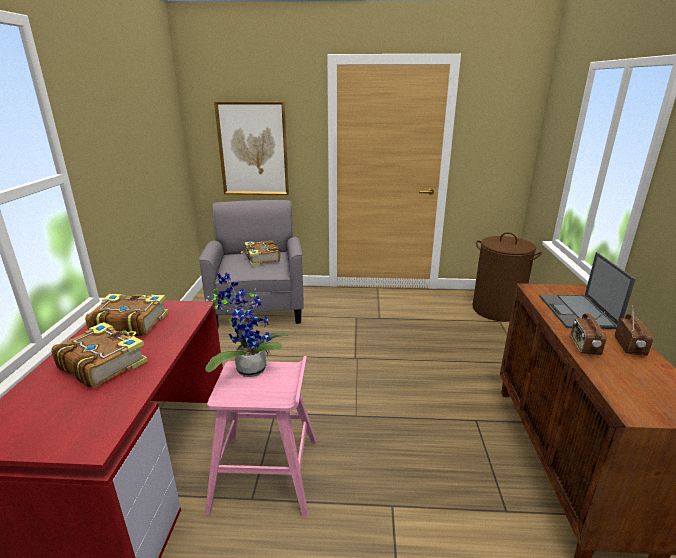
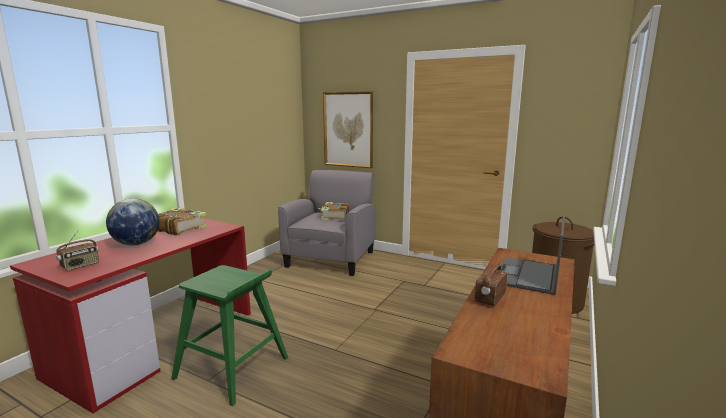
camera: 25 degrees right, 10 degrees down
book [51,322,148,388] -> globe [106,198,160,246]
potted plant [205,273,288,377] -> none
pink stool [205,356,316,518] -> green stool [171,265,288,407]
radio [615,305,653,356] -> radio moved to [56,230,99,270]

